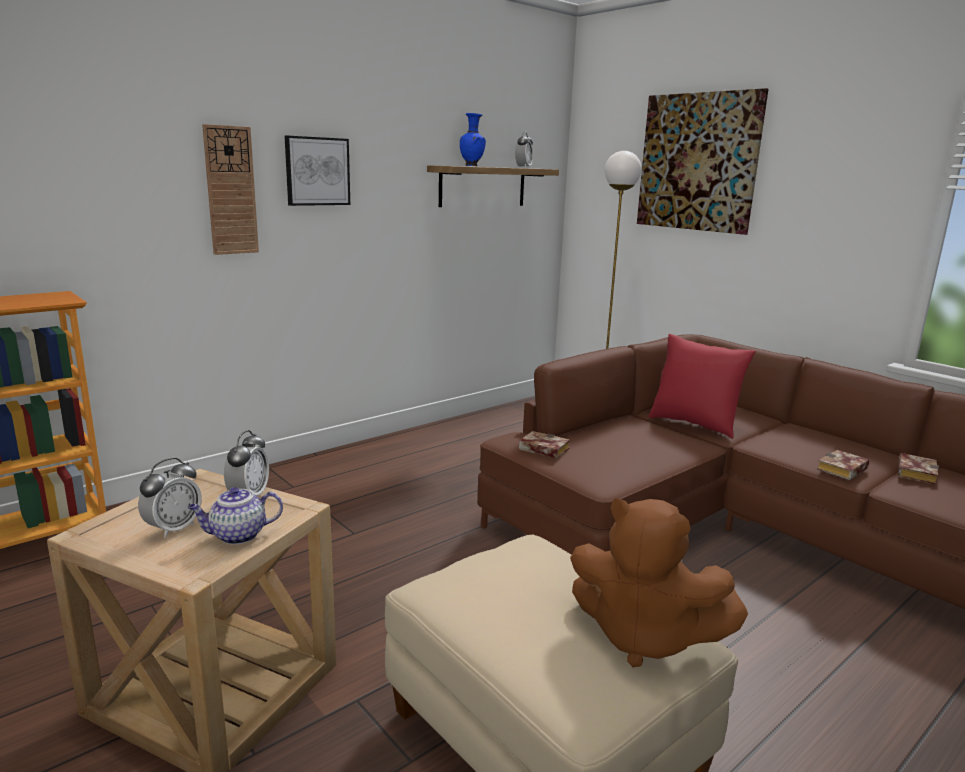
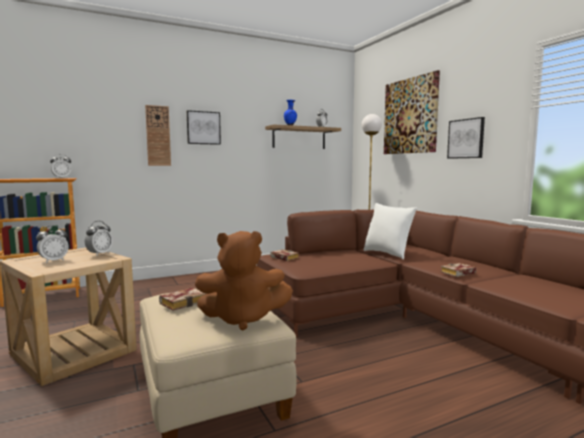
camera: 15 degrees right, 10 degrees down
teapot [188,487,283,545] -> none
brown plush toy [570,498,748,667] -> brown plush toy turned 45 degrees counterclockwise [195,231,293,330]
red pillow [649,334,756,439] -> white pillow [363,203,417,260]
book [898,453,939,485] -> book moved to [159,288,206,311]
none -> alarm clock [50,154,72,179]
none -> picture [447,117,485,159]

